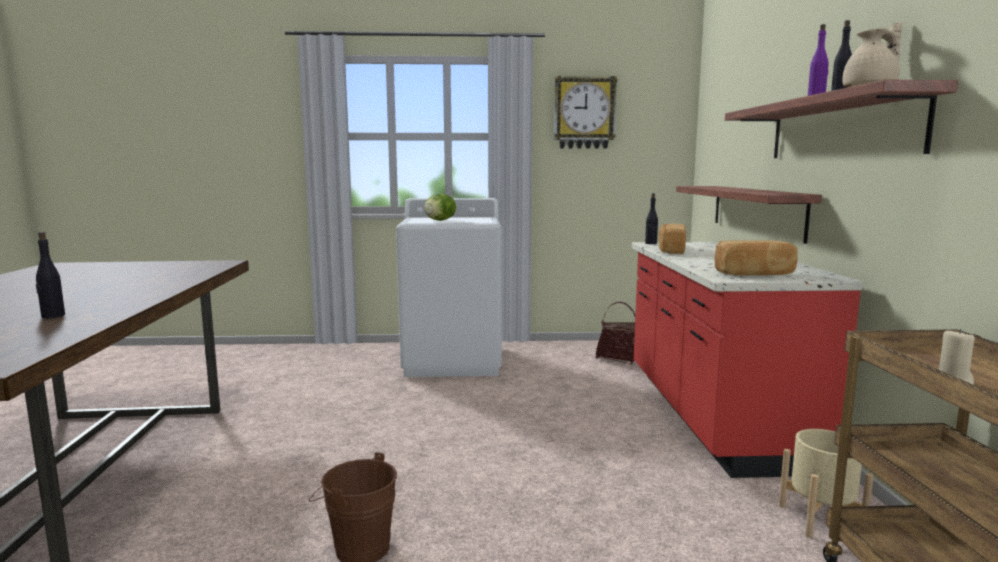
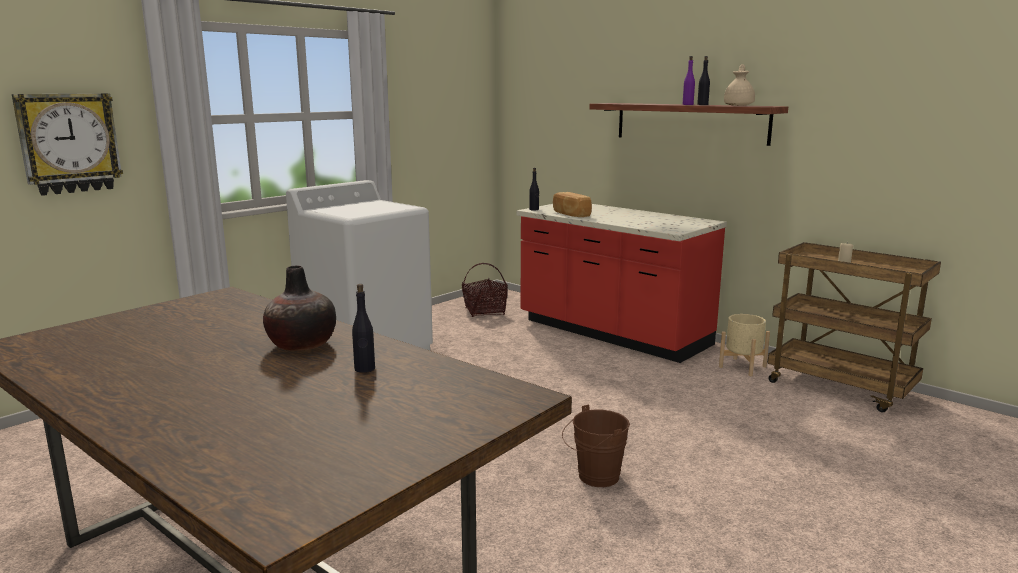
camera: 45 degrees left, 5 degrees up
lettuce [424,193,456,221] -> none
wall clock [554,76,618,149] -> wall clock moved to [12,93,123,196]
shelf [676,186,822,244] -> none
bread [714,240,798,275] -> none
none -> vase [263,265,336,351]

